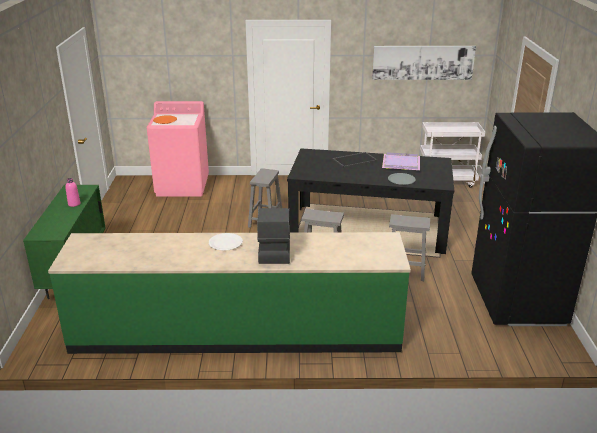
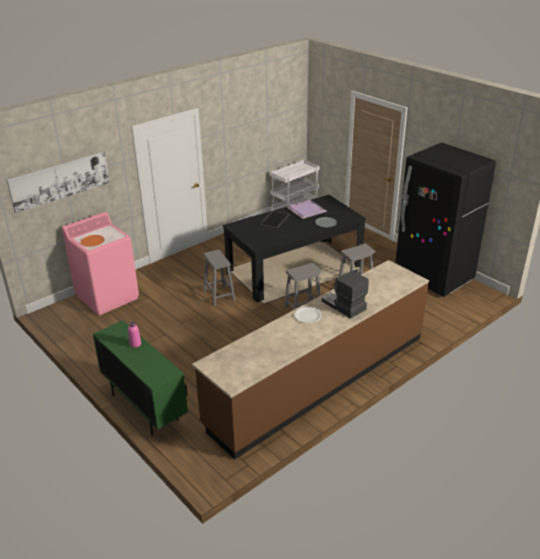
camera: 40 degrees left, 5 degrees up
green counter [48,232,411,354] -> brown counter [192,260,429,459]
picture [372,46,476,80] -> picture moved to [7,152,110,213]

